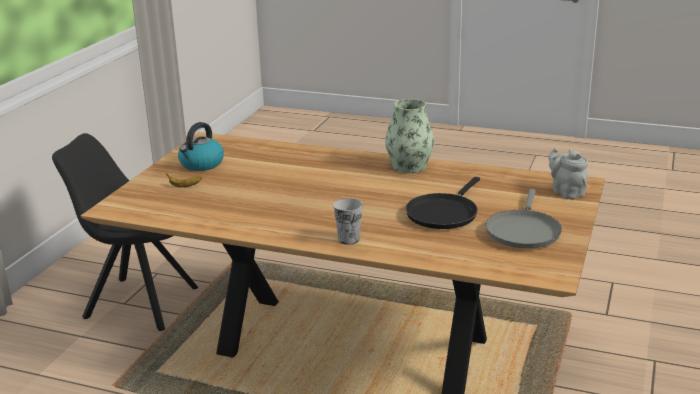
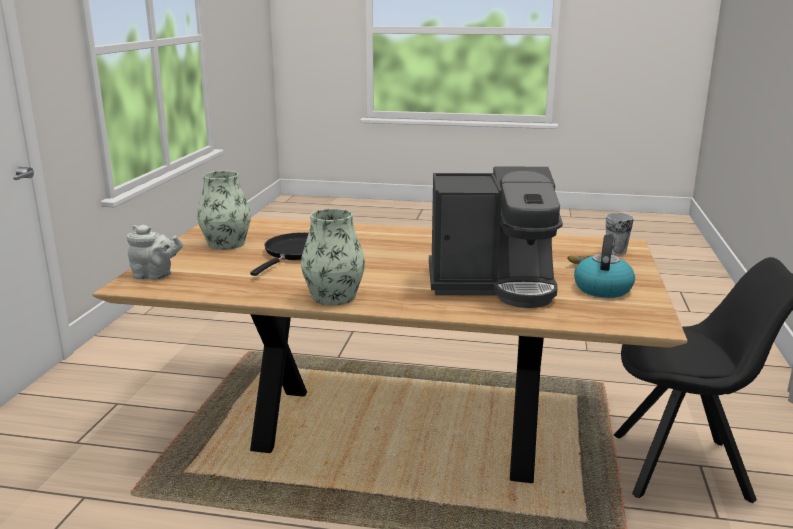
camera: 170 degrees right, 5 degrees down
cup [333,198,363,245] -> cup moved to [606,213,634,255]
grey frying pan [485,189,562,249] -> vase [197,171,251,250]
grey teapot [549,148,588,199] -> grey teapot turned 45 degrees counterclockwise [127,225,183,280]
none -> coffee machine [429,167,563,308]

